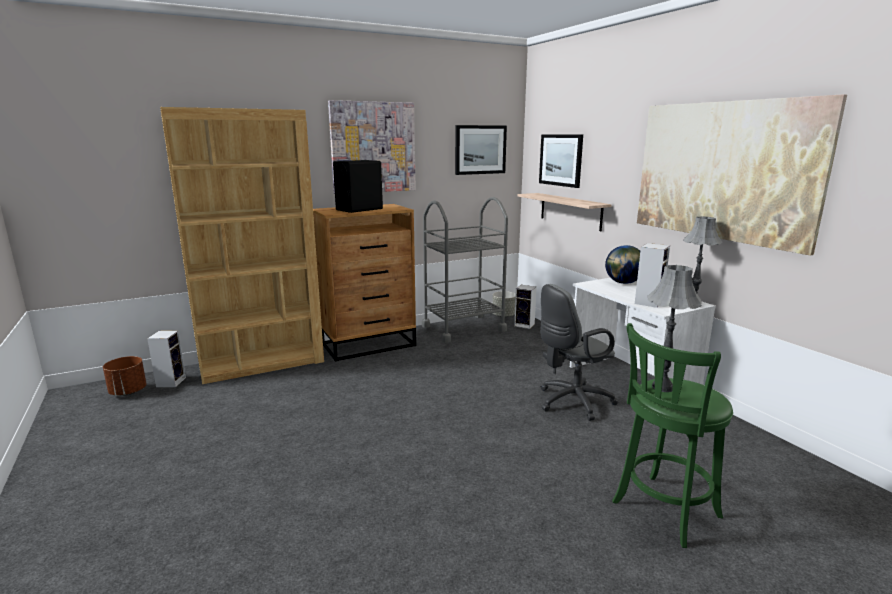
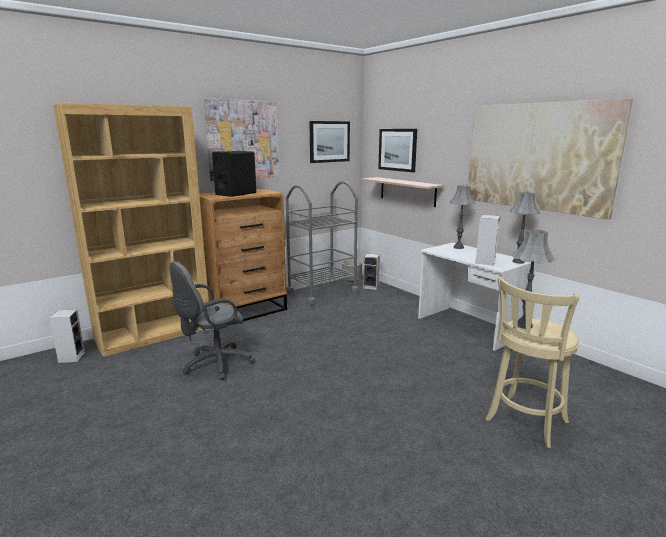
camera: 10 degrees left, 0 degrees up
brown planter [103,356,146,396] -> none
grey office chair [540,284,618,421] -> grey office chair moved to [170,262,255,380]
globe [605,245,640,284] -> grey table lamp [450,186,475,249]
green stool [612,323,733,548] -> beige stool [485,277,579,448]

